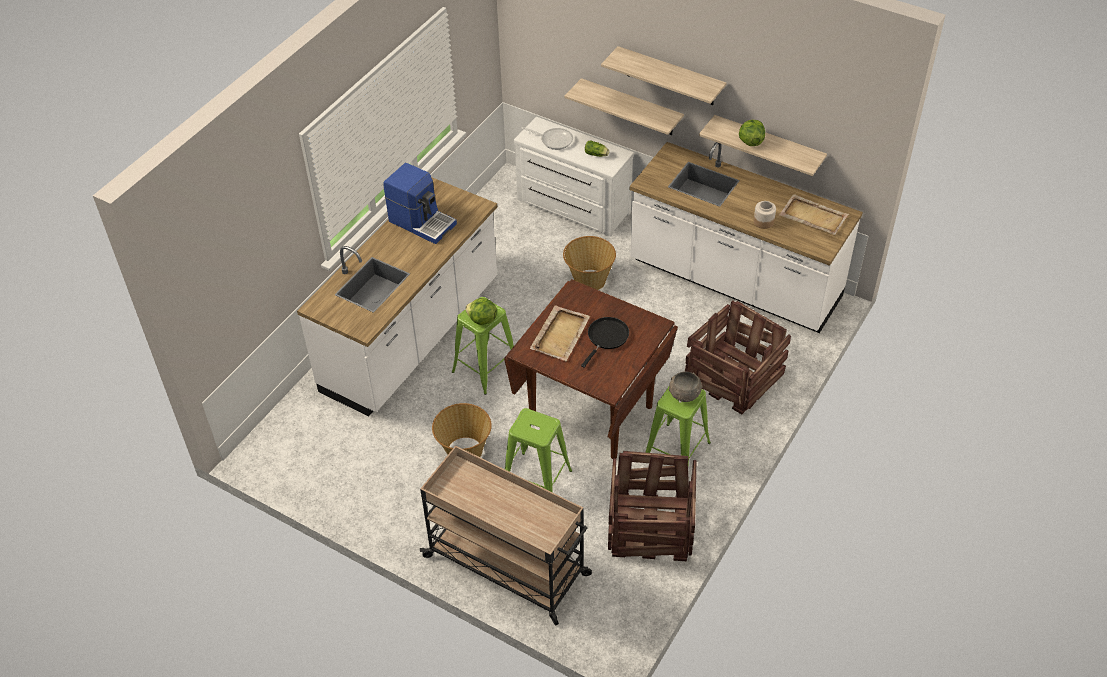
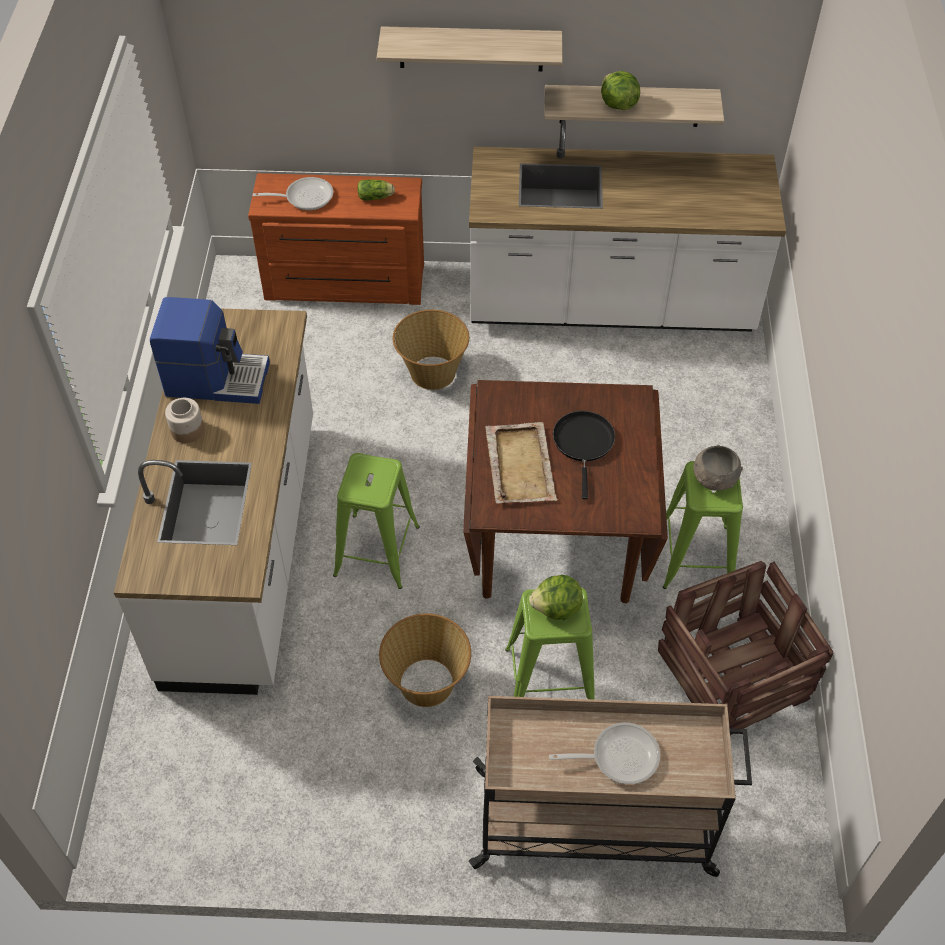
camera: 30 degrees left, 5 degrees up
lettuce [465,298,497,325] -> lettuce moved to [529,575,583,620]
white dresser [514,117,634,237] -> brown dresser [248,173,424,305]
shelf [564,78,684,135] -> none
crate [685,300,791,414] -> none
jar [754,201,776,229] -> jar moved to [165,398,204,443]
beige tray [779,194,849,235] -> none
none -> frying pan [549,723,660,784]

